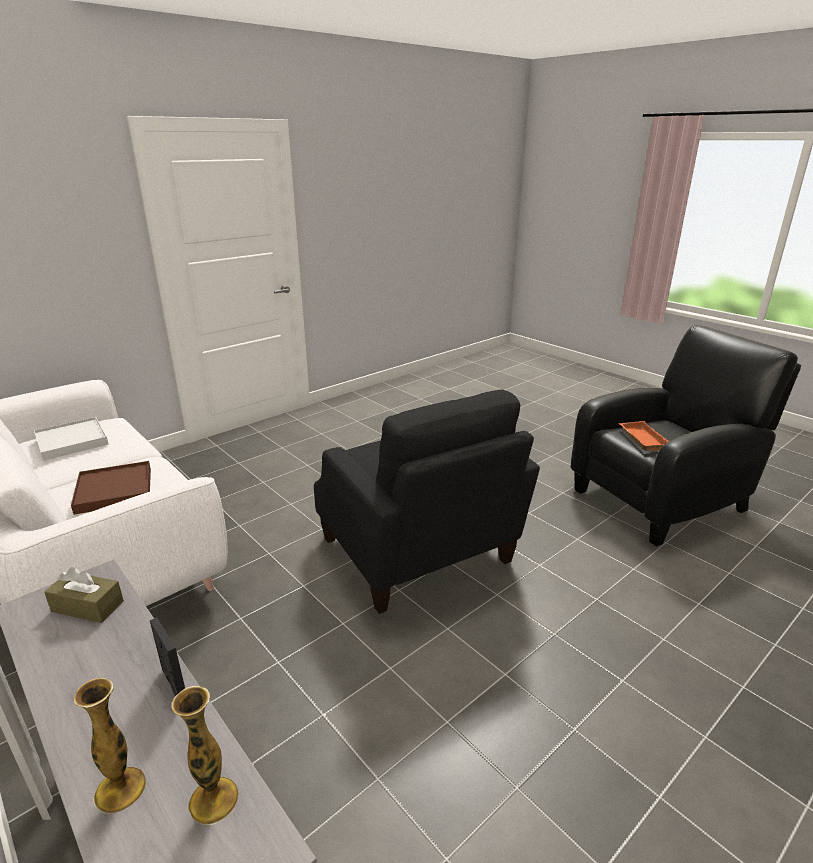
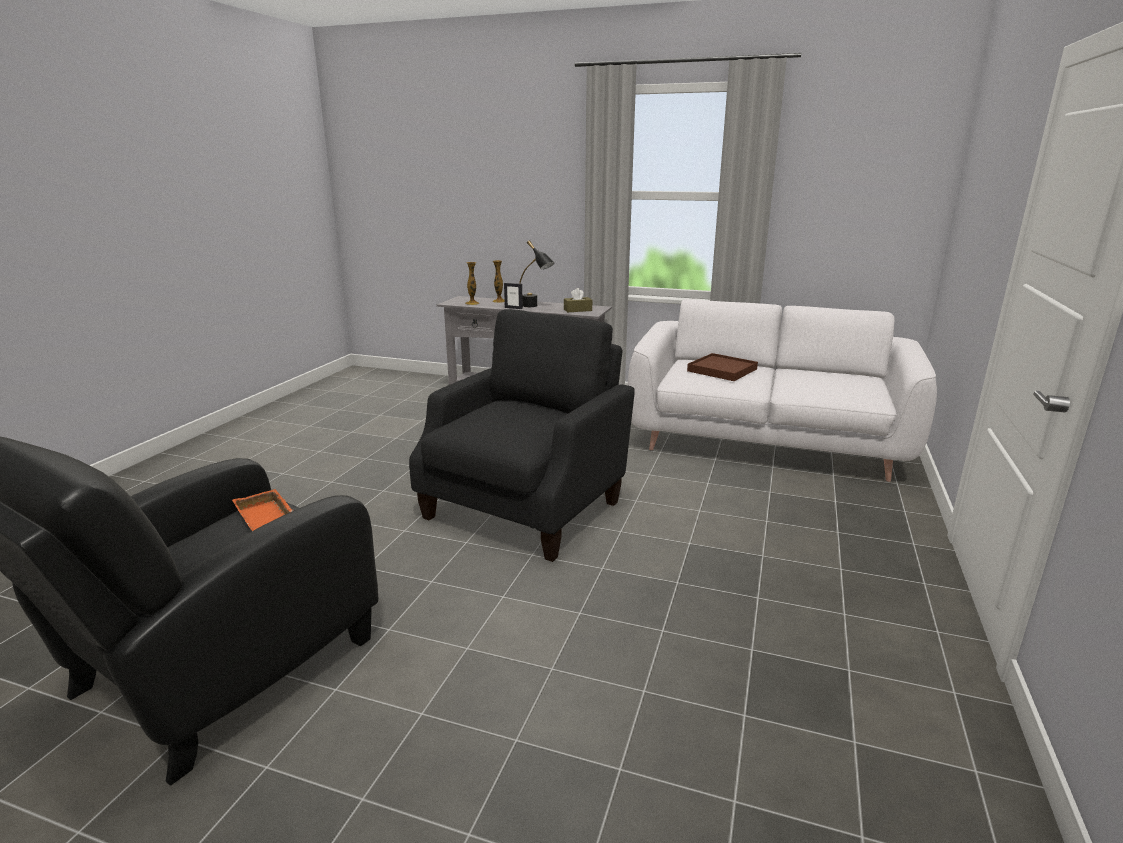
camera: 150 degrees right, 5 degrees down
white tray [34,417,109,461] -> none
black armchair [314,390,540,614] -> black armchair turned 90 degrees clockwise [409,309,635,562]
none -> black table lamp [519,240,554,307]

